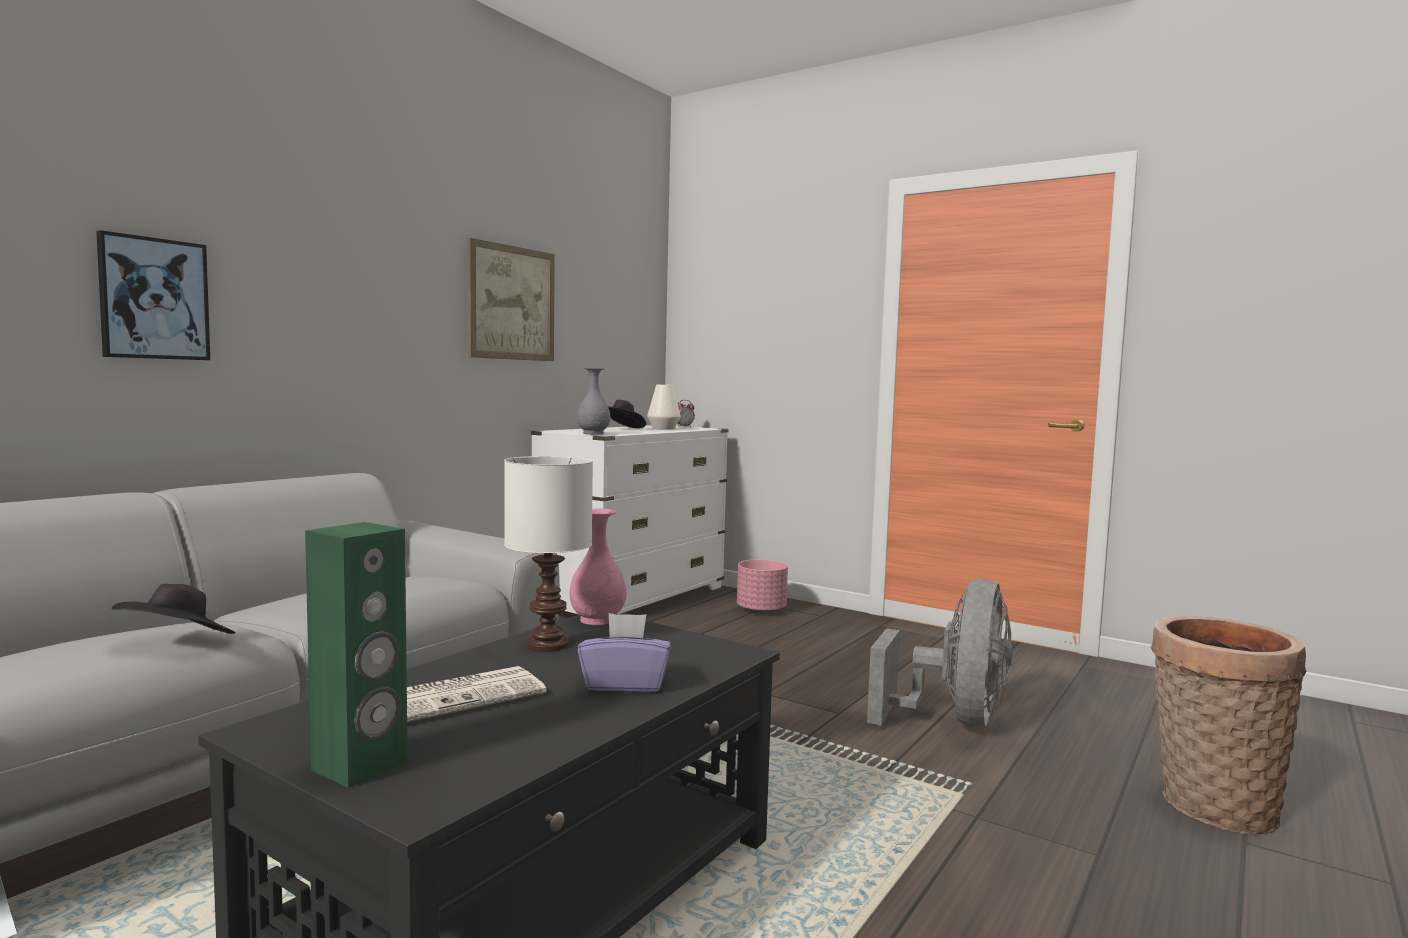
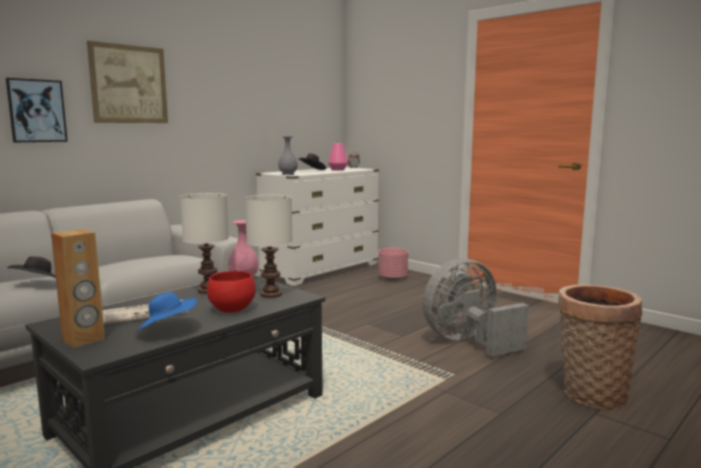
camera: 10 degrees right, 5 degrees up
green speaker [305,522,408,788] -> brown speaker [51,229,105,348]
picture [468,238,555,361] -> picture moved to [87,41,168,123]
purple tissue box [578,613,670,692] -> red bowl [207,271,256,313]
white vase [647,385,681,430] -> pink vase [328,144,348,171]
grey fan [867,579,1013,728] -> grey fan turned 150 degrees counterclockwise [423,259,529,357]
none -> blue hat [135,292,197,333]
none -> white table lamp [245,195,293,298]

